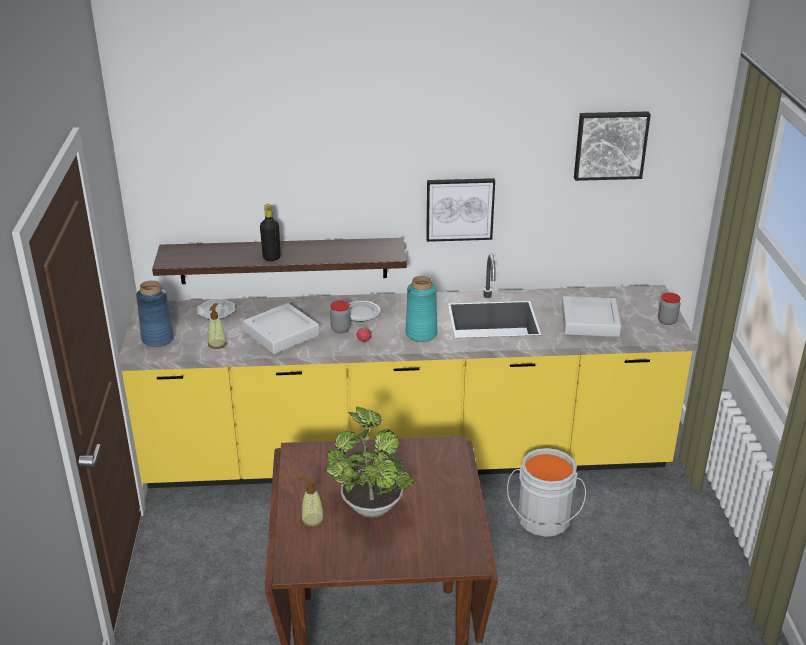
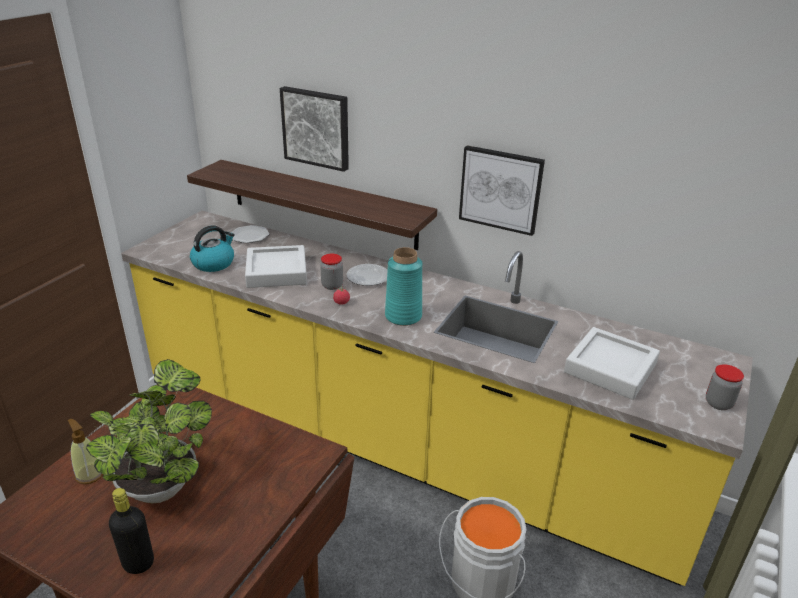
camera: 30 degrees right, 0 degrees up
blue vase [136,280,174,347] -> none
soap dispenser [208,303,227,349] -> kettle [190,225,235,272]
black bottle [260,204,281,261] -> black bottle moved to [109,488,154,574]
picture [574,111,651,181] -> picture moved to [280,86,349,172]

